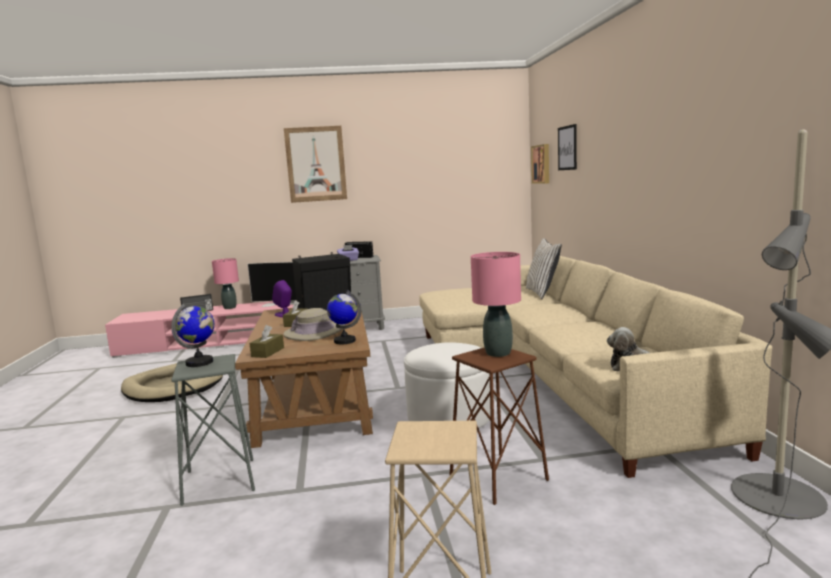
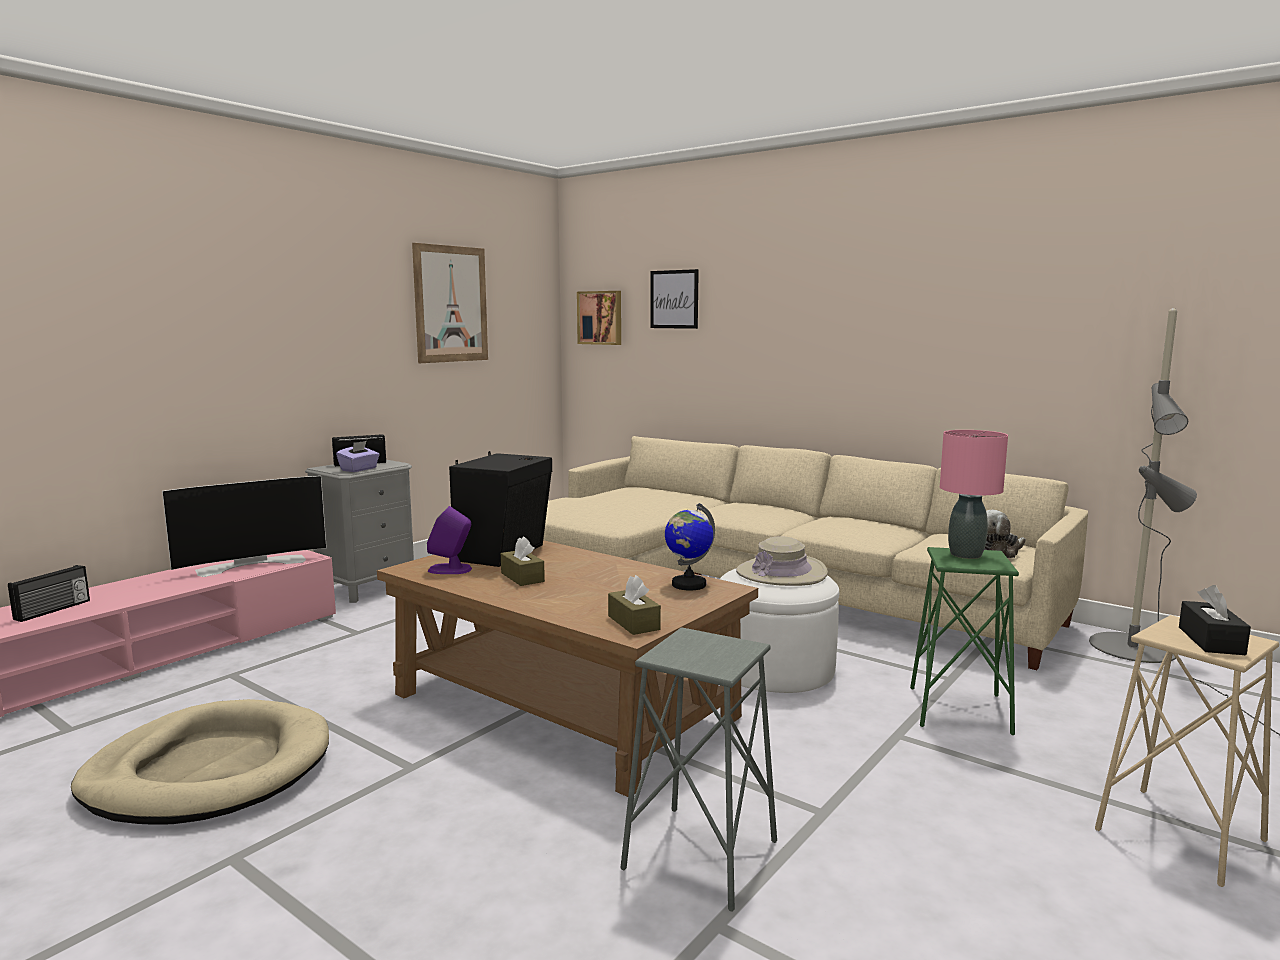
camera: 45 degrees left, 0 degrees up
globe [171,304,214,367] -> none
pink table lamp [212,258,239,309] -> none
beige hat [283,308,345,341] -> beige hat moved to [736,536,828,586]
picture [284,126,347,203] -> picture moved to [412,243,488,363]
brown stool [450,347,549,505] -> green stool [910,547,1019,735]
white pillow [526,238,562,299] -> none
none -> black tissue box [1179,585,1251,655]

